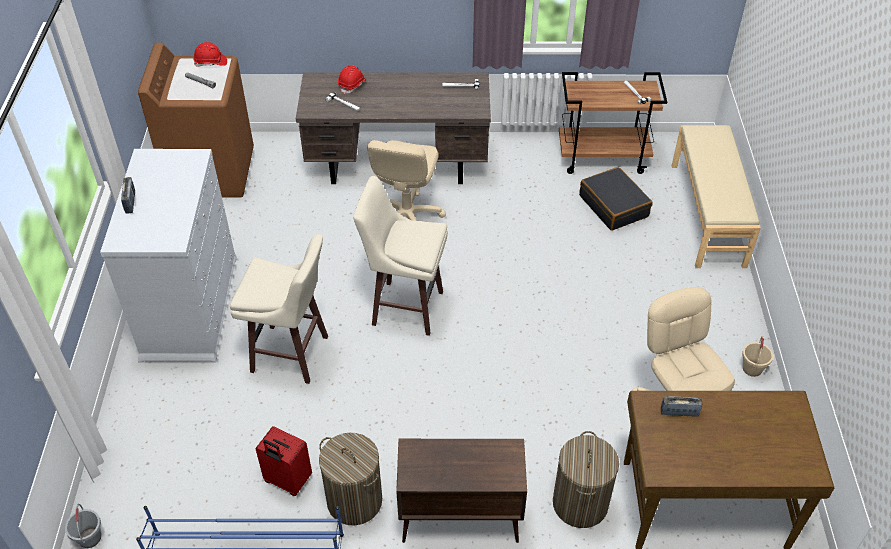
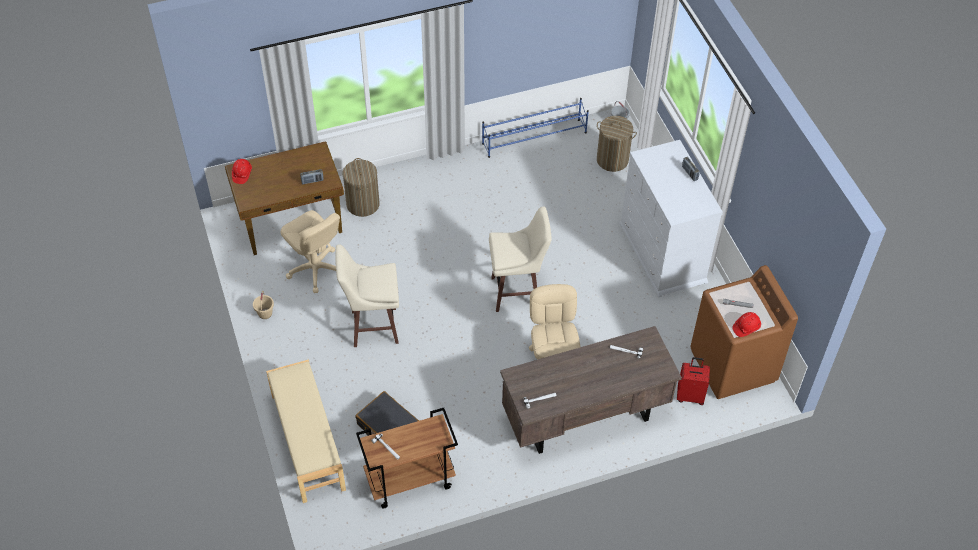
camera: 160 degrees right, 5 degrees up
beige stool [230,234,328,384] -> beige stool moved to [336,244,399,347]
red suitcase [255,426,312,496] -> red suitcase moved to [677,357,710,405]
laundry basket [319,433,382,525] -> laundry basket moved to [597,116,637,172]
red hard hat [338,65,366,94] -> red hard hat moved to [232,159,252,184]
brown cabinet [396,439,527,543] -> none

